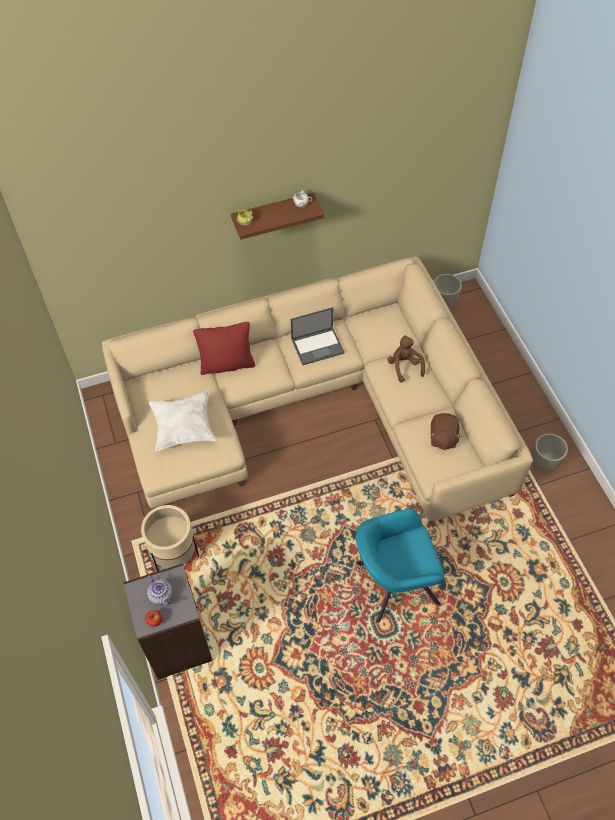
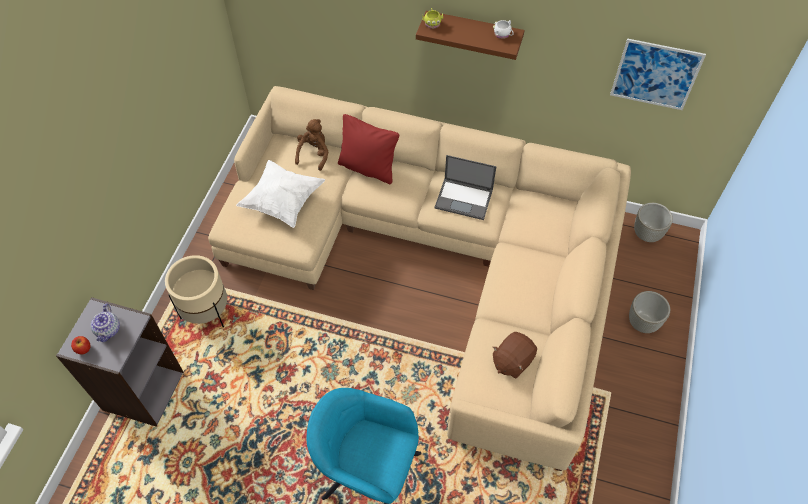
camera: 35 degrees right, 0 degrees up
brown plush toy [387,335,425,383] -> brown plush toy moved to [295,119,328,171]
grey planter [532,433,568,471] -> grey planter moved to [629,291,670,333]
none -> picture [610,38,706,110]

